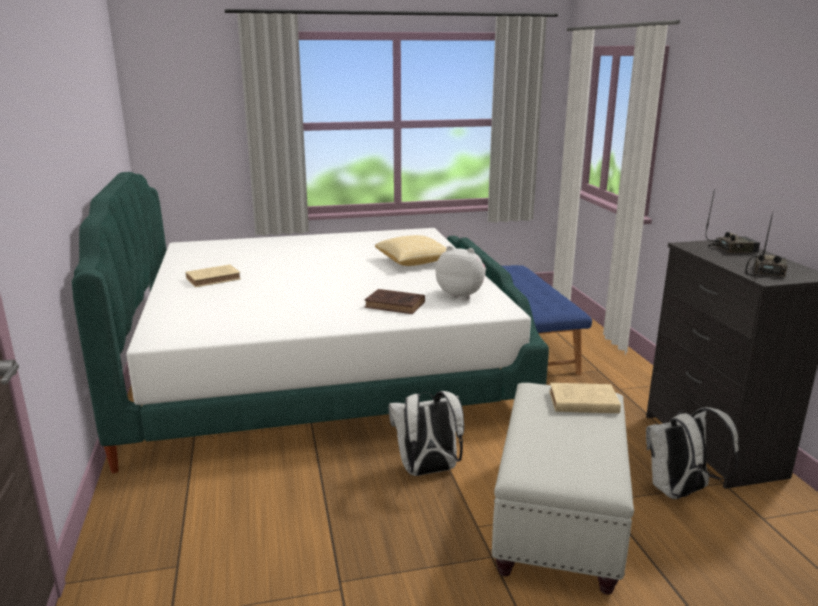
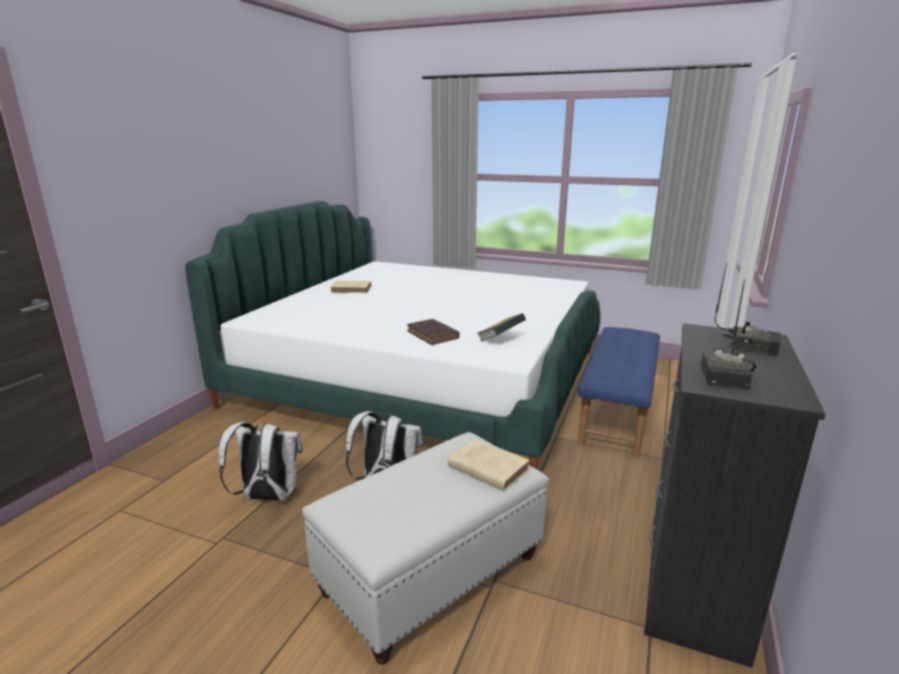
camera: 35 degrees right, 0 degrees up
pillow [375,235,447,266] -> none
plush toy [436,246,486,300] -> book [478,313,526,341]
white backpack [646,407,739,499] -> white backpack moved to [218,422,303,501]
radio [745,212,787,277] -> radio turned 135 degrees clockwise [701,280,756,389]

